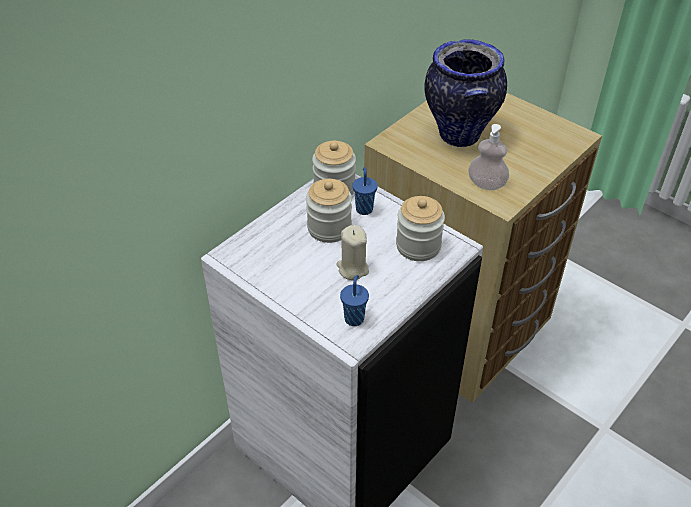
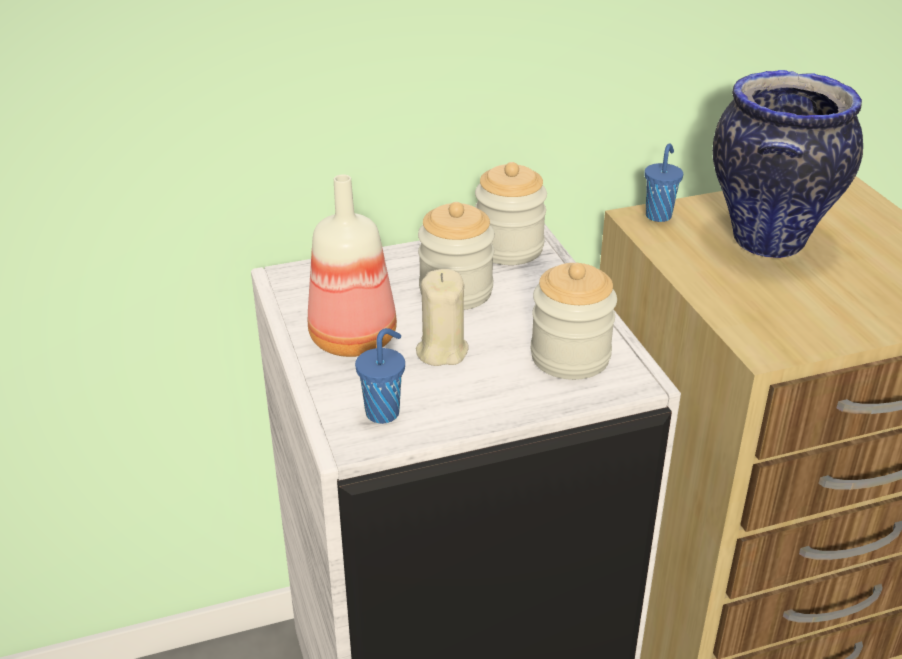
camera: 30 degrees right, 10 degrees down
blue cup [352,167,378,215] -> blue cup moved to [644,143,683,222]
soap dispenser [468,124,509,190] -> none
none -> bottle [308,174,397,357]

